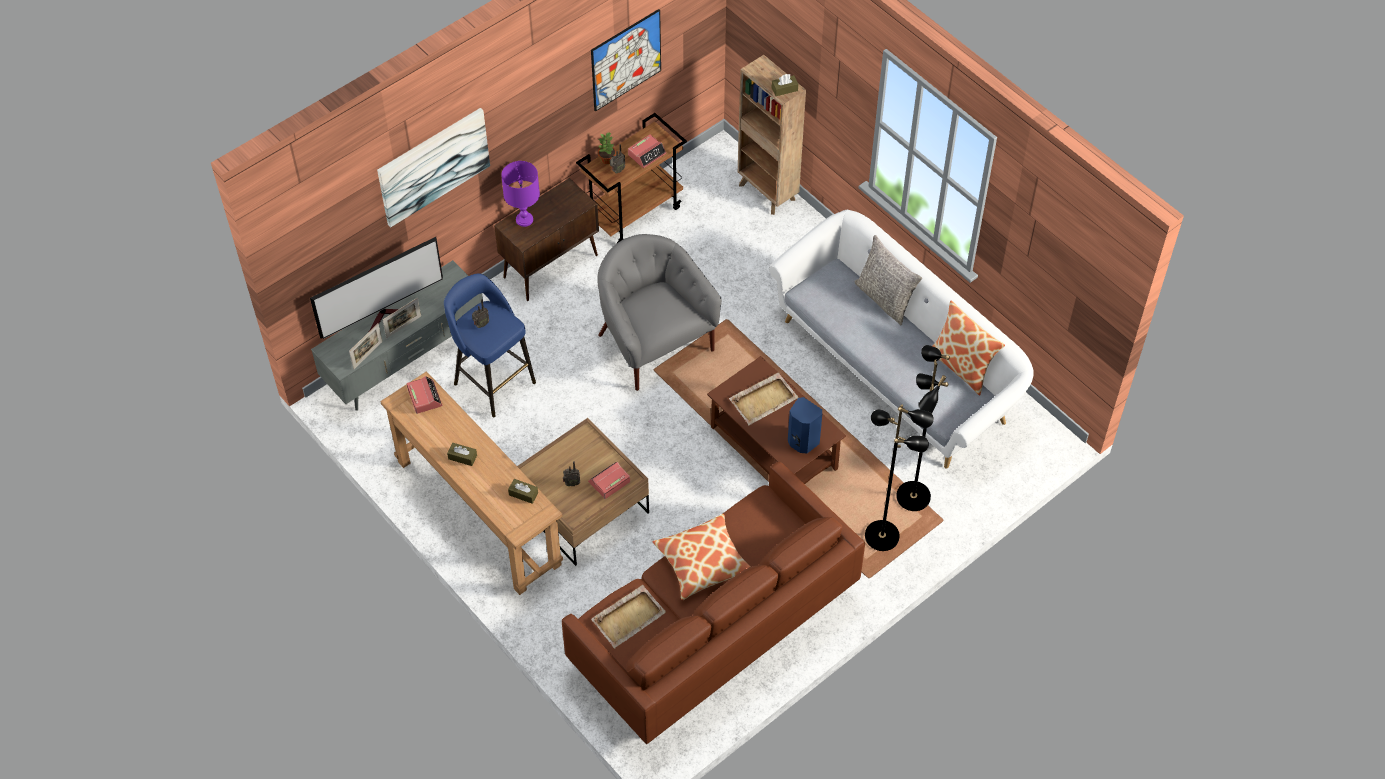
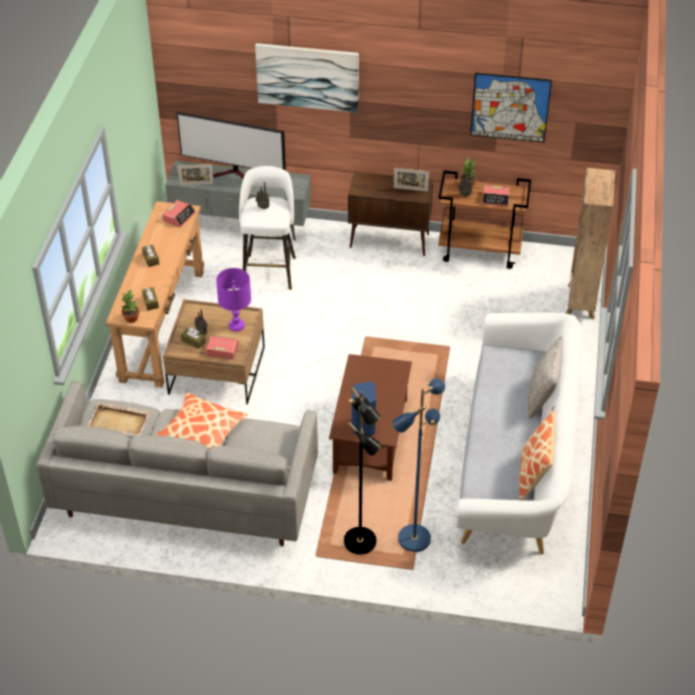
camera: 50 degrees right, 10 degrees down
picture frame [383,298,421,338] -> picture frame moved to [394,168,429,192]
blue stool [444,274,536,417] -> white stool [239,166,296,290]
purple table lamp [501,161,540,227] -> purple table lamp moved to [216,268,251,332]
brown sofa [562,462,865,744] -> grey sofa [36,381,318,546]
grey armchair [597,234,722,391] -> none
beige tray [729,372,799,425] -> none
brown tissue box [772,74,798,96] -> brown tissue box moved to [181,328,206,349]
black floor lamp [896,345,950,511] -> blue floor lamp [393,379,445,552]
none -> potted plant [121,290,139,323]

